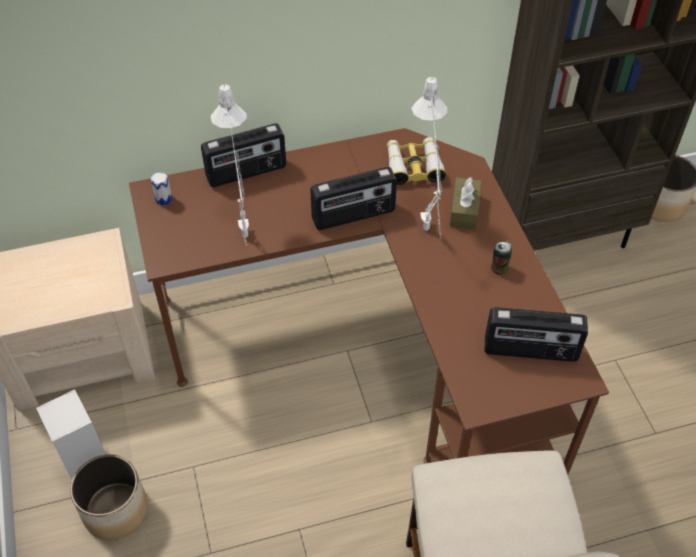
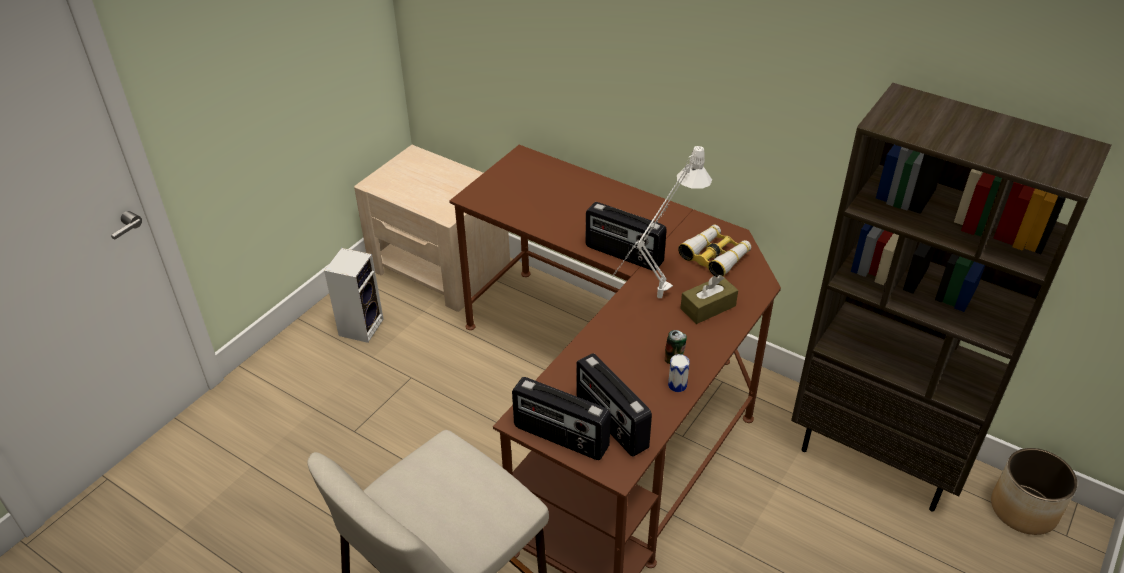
camera: 50 degrees right, 10 degrees down
planter [70,454,148,540] -> none
can [151,172,172,205] -> can moved to [668,354,690,392]
radio [201,123,286,187] -> radio moved to [512,377,611,460]
white table lamp [210,84,249,246] -> none

